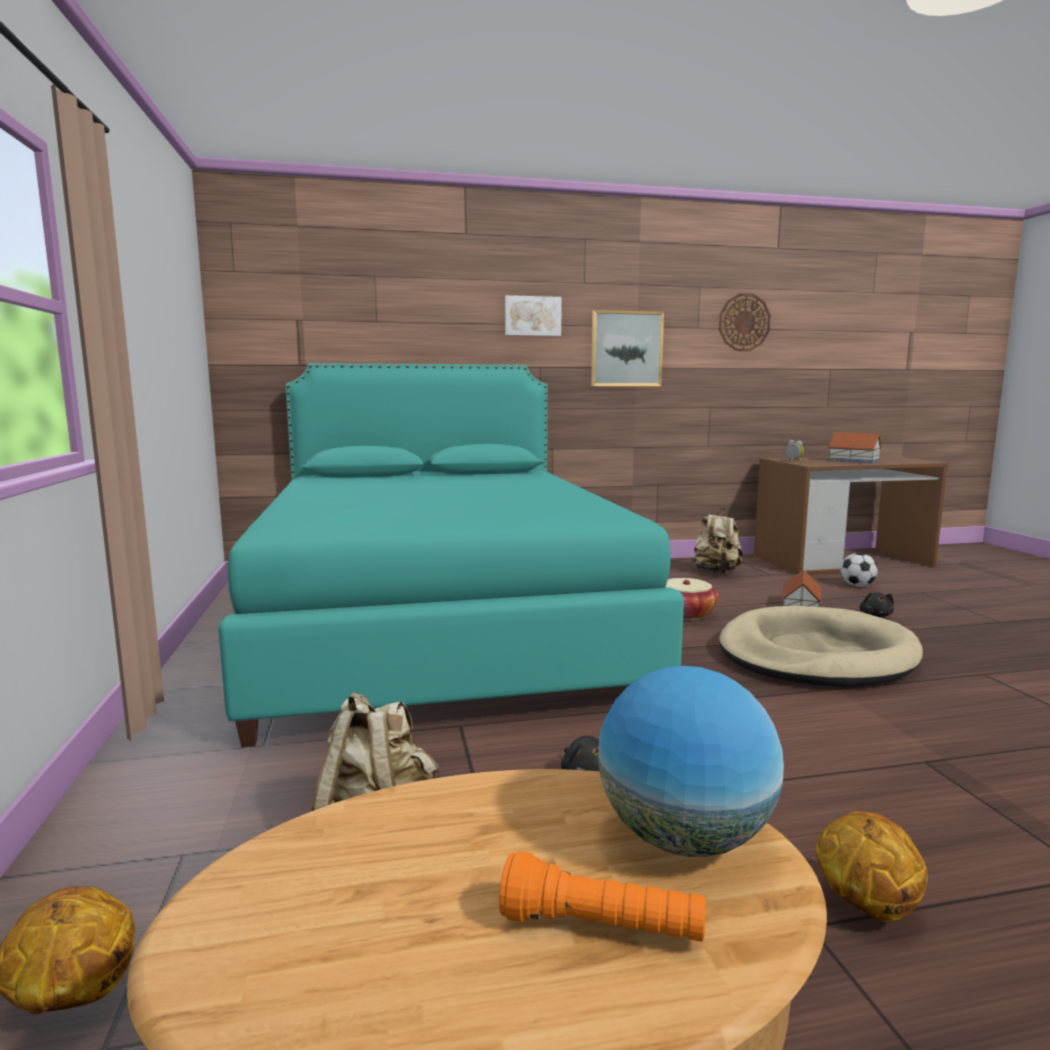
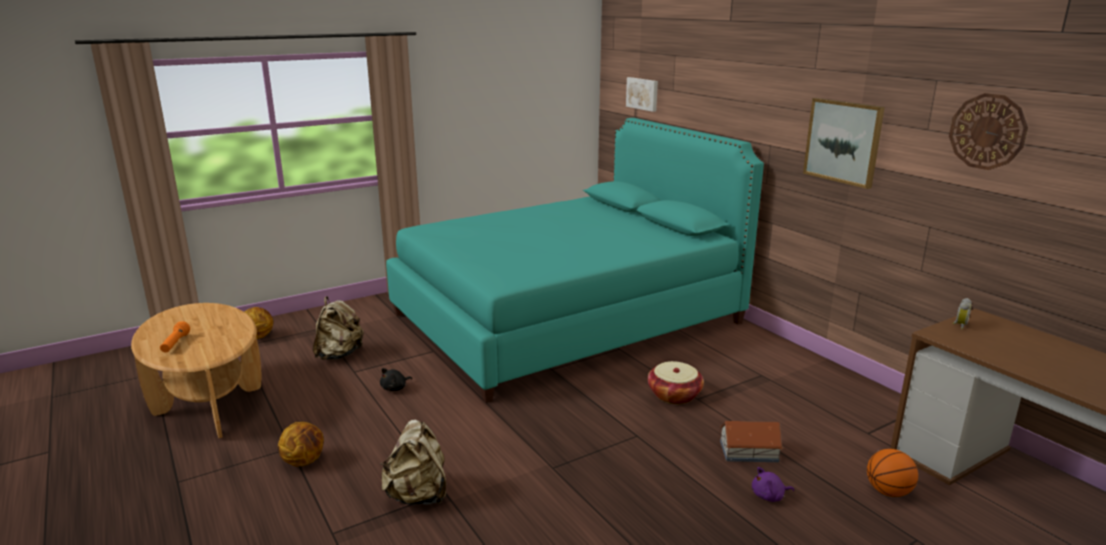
camera: 70 degrees right, 10 degrees up
picture [505,295,562,336] -> picture moved to [626,77,658,112]
globe [598,666,784,857] -> none
beige backpack [691,508,743,573] -> beige backpack moved to [381,419,446,505]
beige dog bed [719,606,923,687] -> none
toy house [828,432,882,464] -> none
football [840,553,878,587] -> basketball [867,449,918,497]
black plush toy [859,592,894,617] -> purple plush toy [752,467,794,502]

